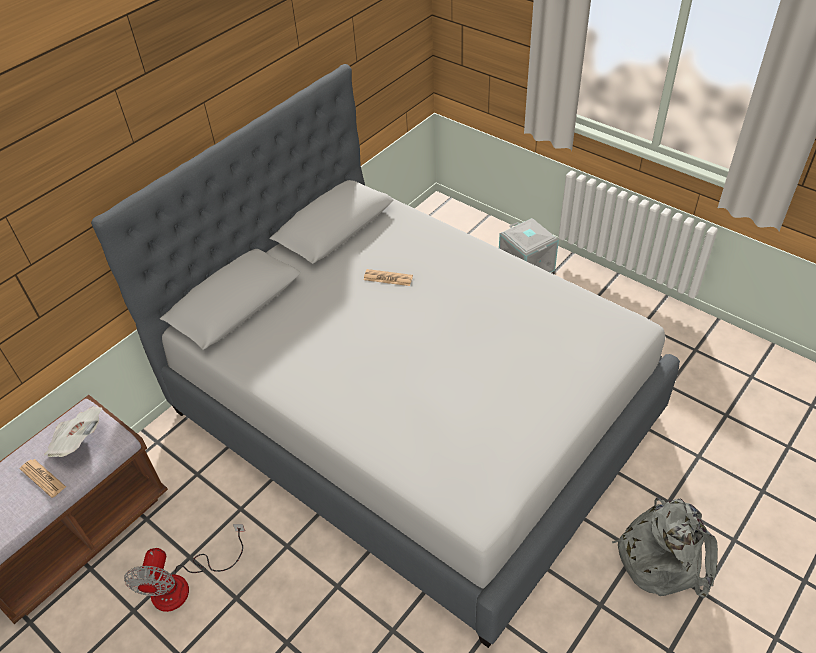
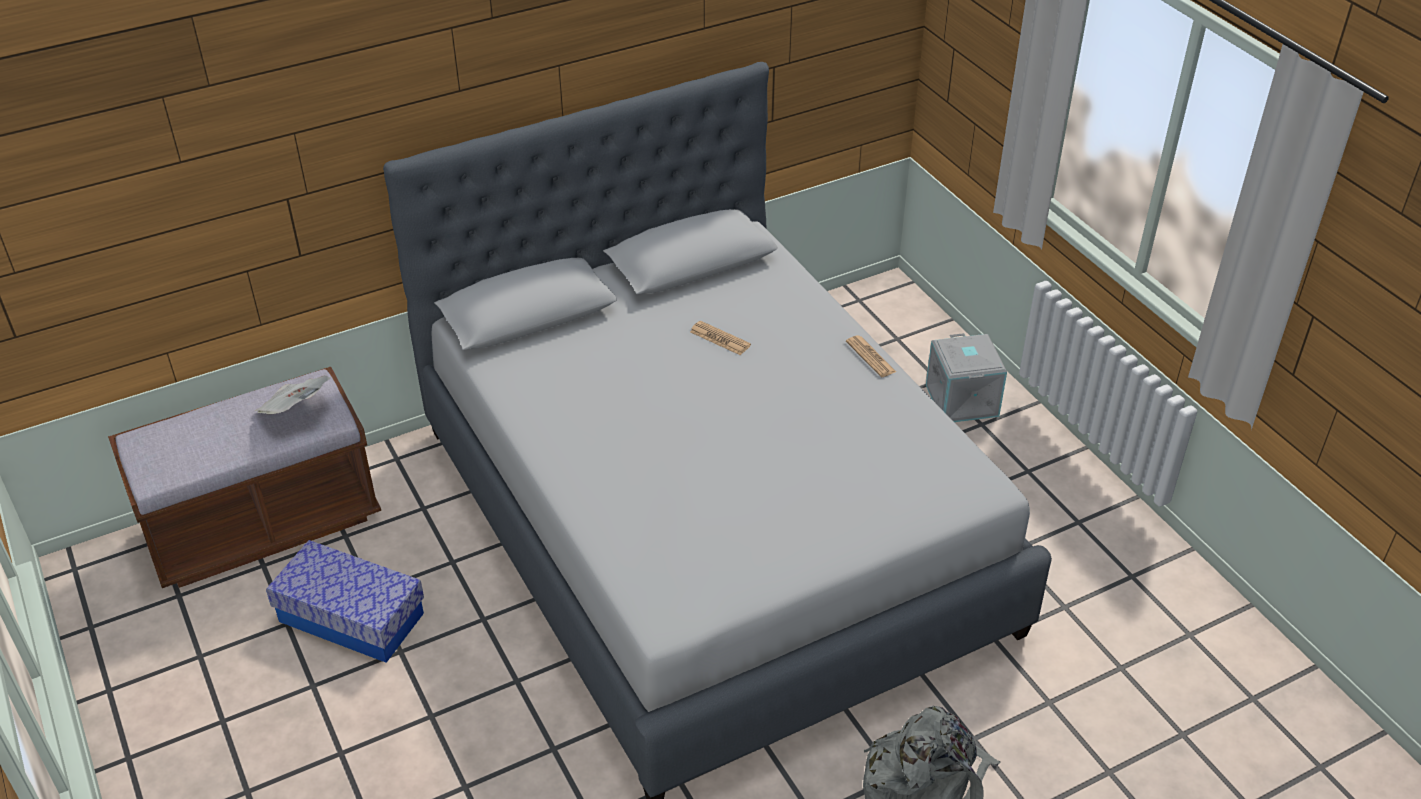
camera: 20 degrees right, 5 degrees down
newspaper [19,459,66,498] -> newspaper moved to [846,335,896,377]
fan [124,524,245,612] -> storage box [266,540,424,663]

